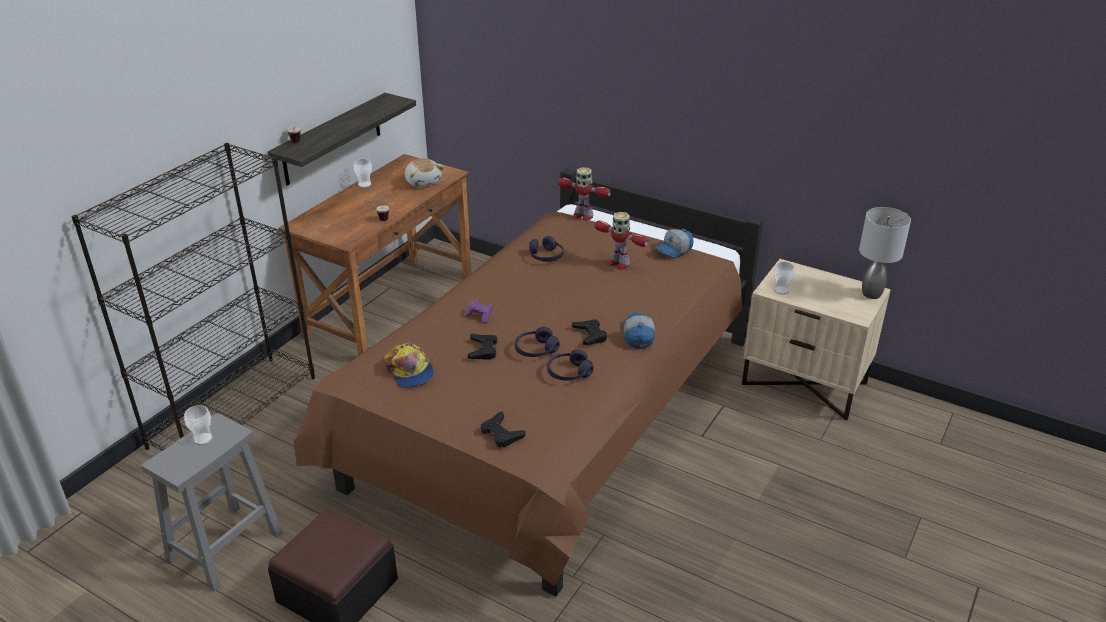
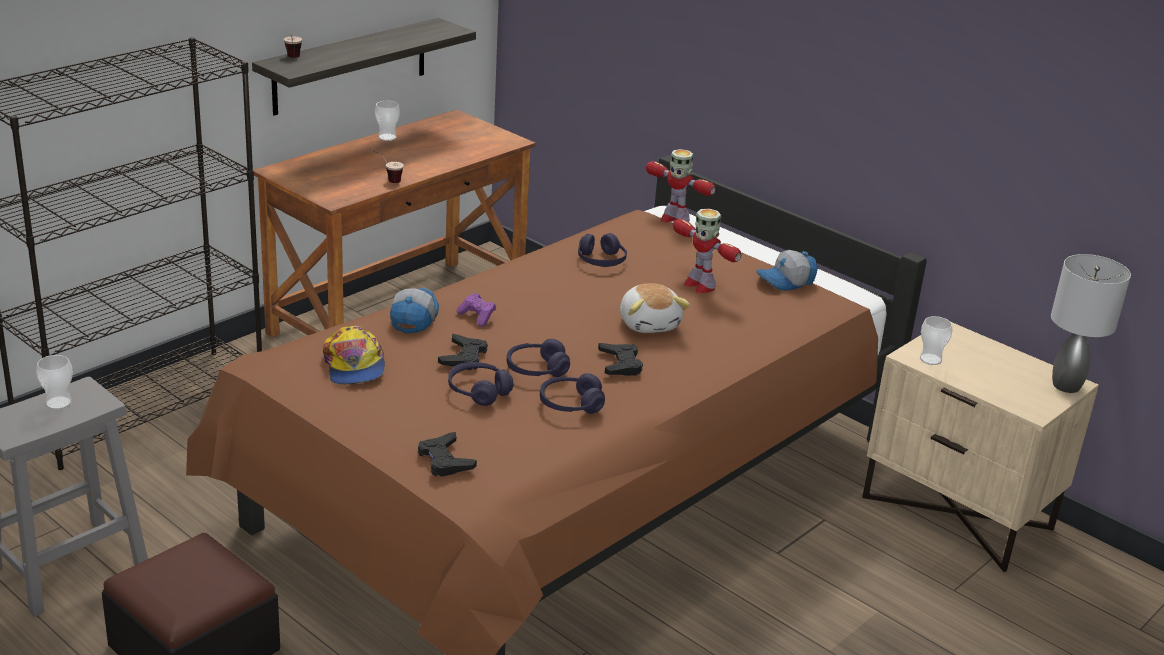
camera: 10 degrees right, 5 degrees down
plush toy [405,158,444,187] -> plush toy moved to [620,283,690,333]
cap [623,311,655,349] -> cap moved to [390,288,439,333]
none -> purple headphones [448,362,513,406]

